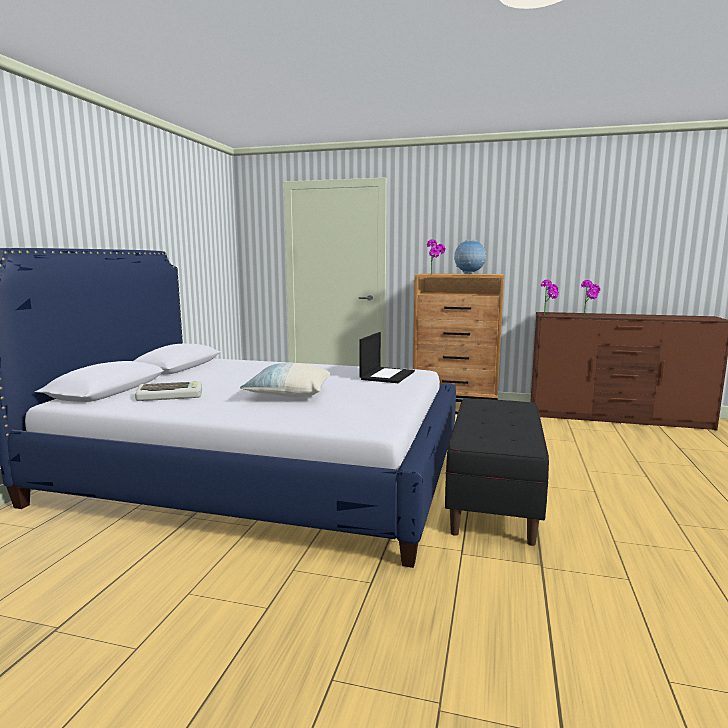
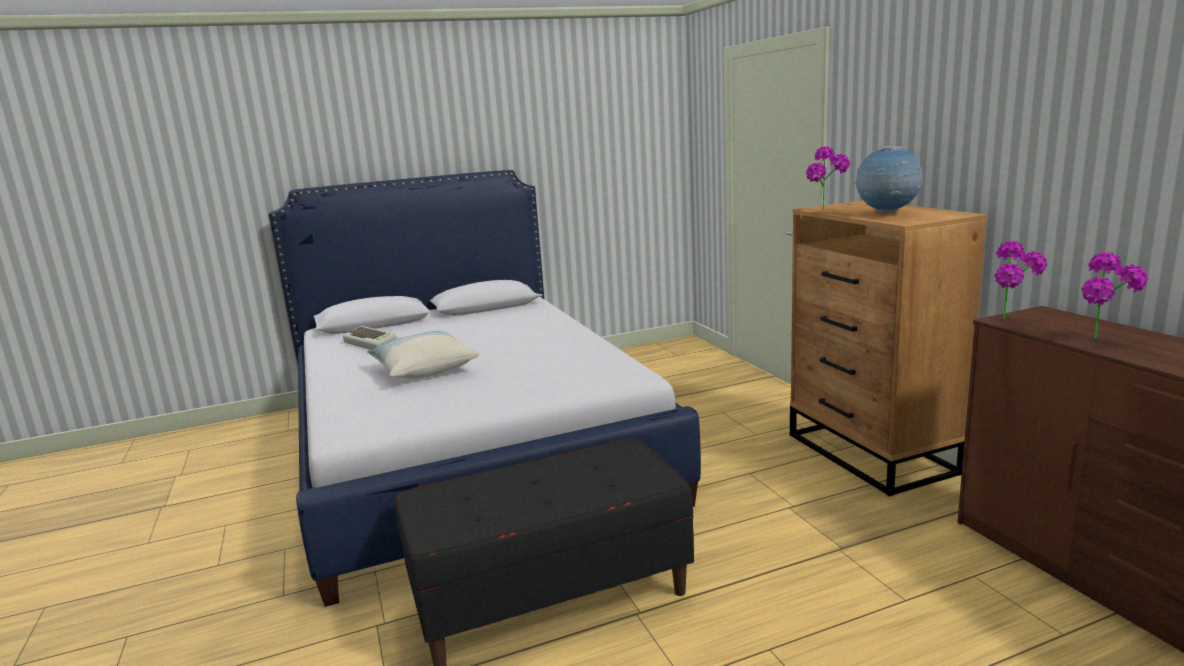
camera: 55 degrees right, 5 degrees up
laptop [359,332,415,383] -> none

